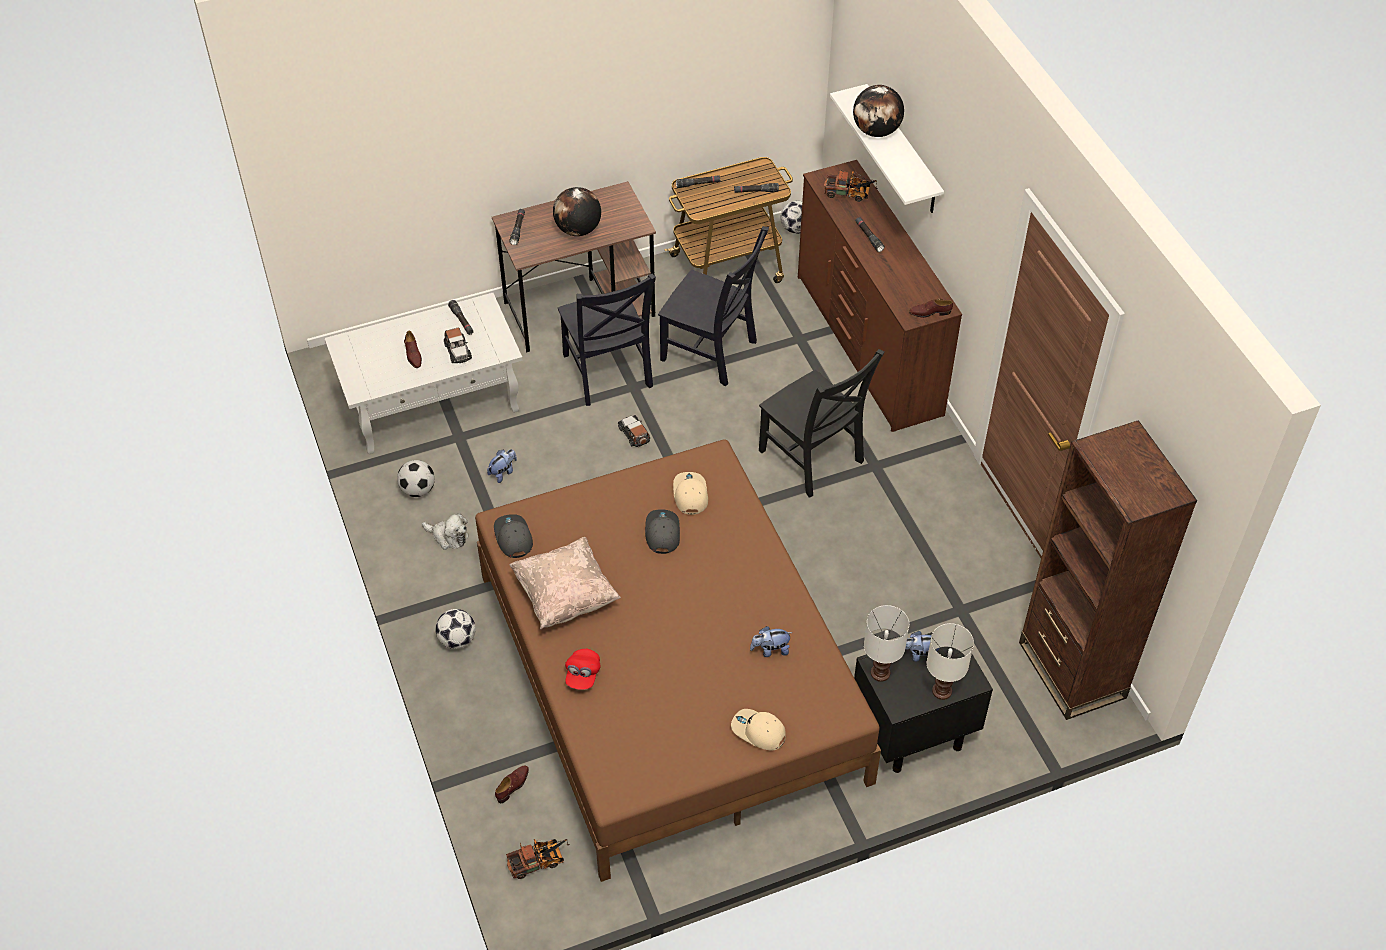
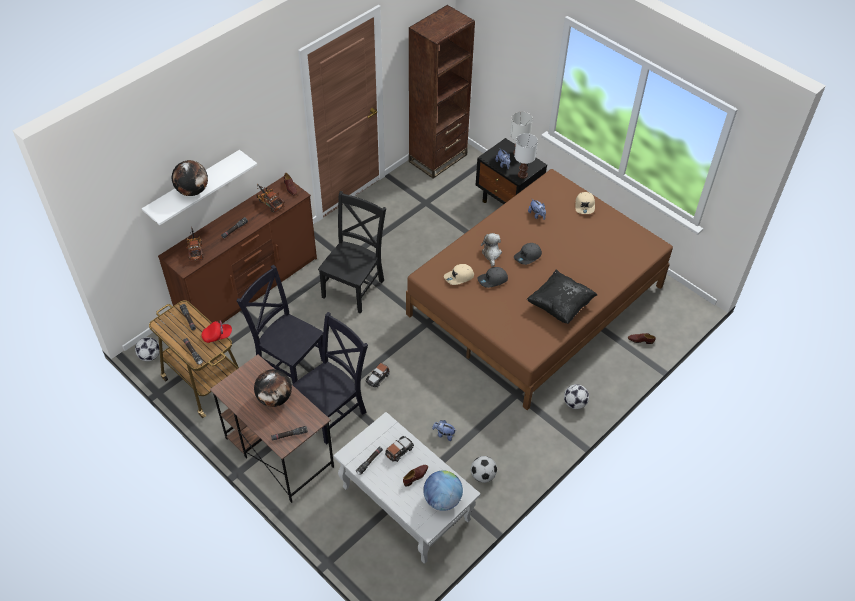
camera: 115 degrees left, 0 degrees up
plush toy [422,513,469,550] -> plush toy moved to [481,233,502,267]
grey cap [494,514,533,558] -> grey cap moved to [514,243,542,265]
toy truck [506,839,568,879] -> toy truck moved to [257,184,285,212]
beige pillow [509,537,621,629] -> black pillow [527,269,597,324]
red cap [565,649,600,690] -> red cap moved to [201,320,232,343]
black chair [658,226,769,386] -> black chair turned 60 degrees counterclockwise [237,265,323,384]
none -> globe [423,470,463,511]

